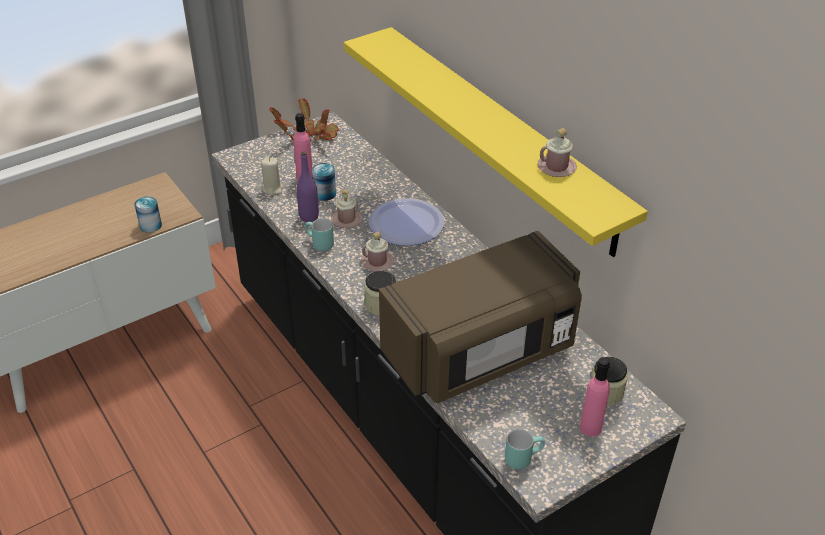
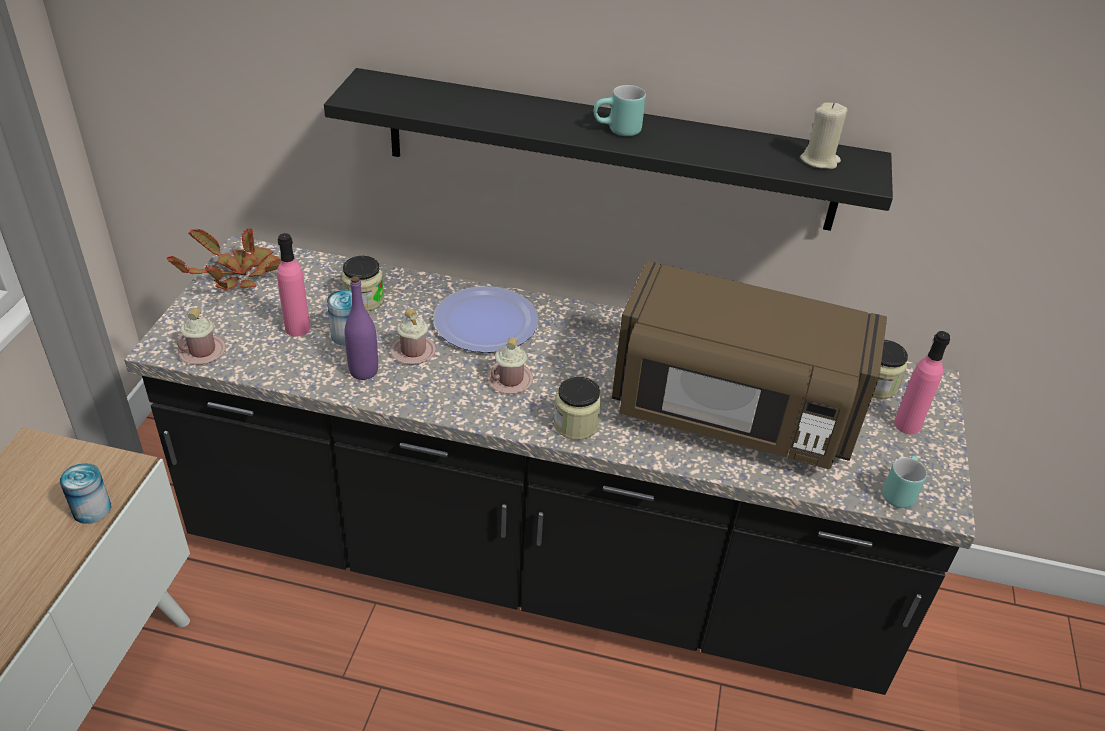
camera: 45 degrees left, 0 degrees up
beige candle [261,157,283,195] -> beige candle moved to [800,102,848,169]
turquoise mug [305,219,334,251] -> turquoise mug moved to [594,85,646,136]
yellow shelf [343,27,648,257] -> black shelf [324,68,893,231]
brown microwave [379,231,582,403] -> brown microwave turned 90 degrees clockwise [612,261,887,469]
pink mug [537,128,577,177] -> pink mug moved to [177,308,226,365]
none -> jar [341,256,384,311]

